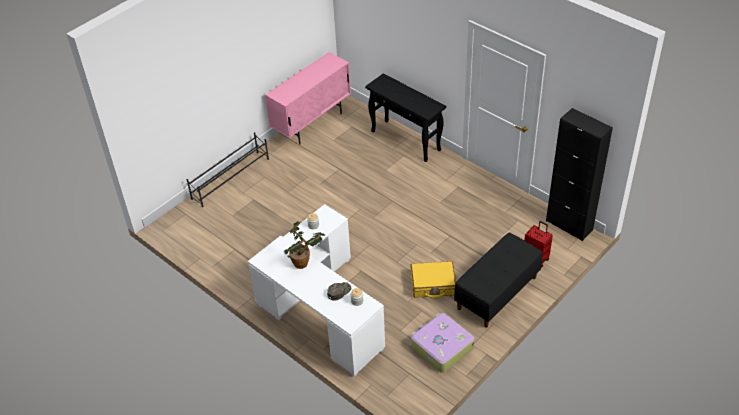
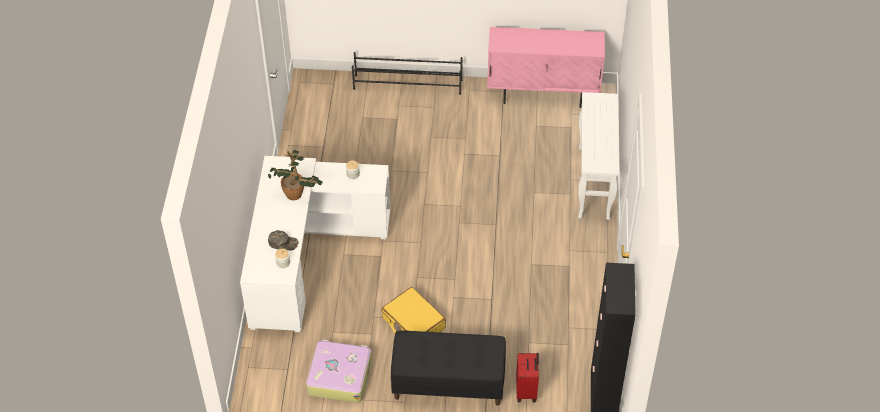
camera: 50 degrees right, 5 degrees up
black console table [365,73,446,162] -> white console table [578,92,619,220]

